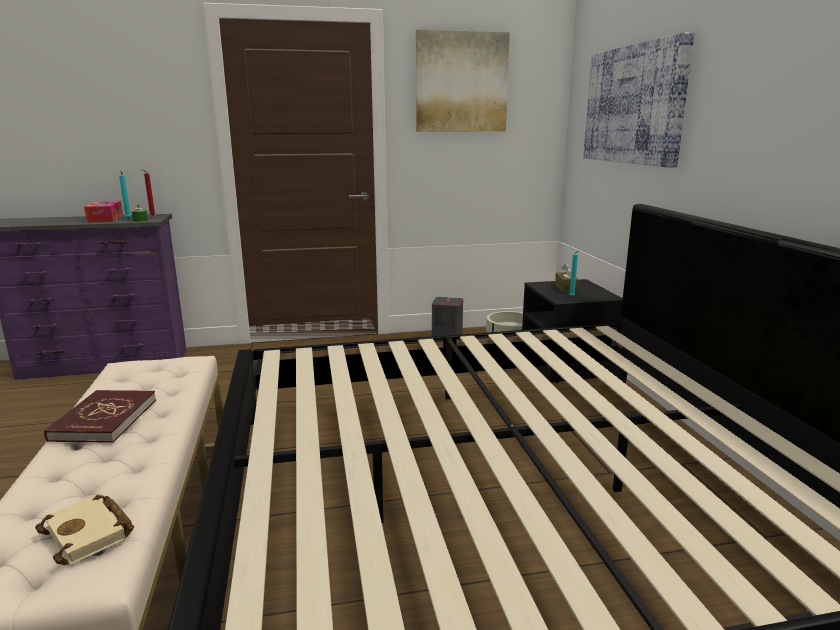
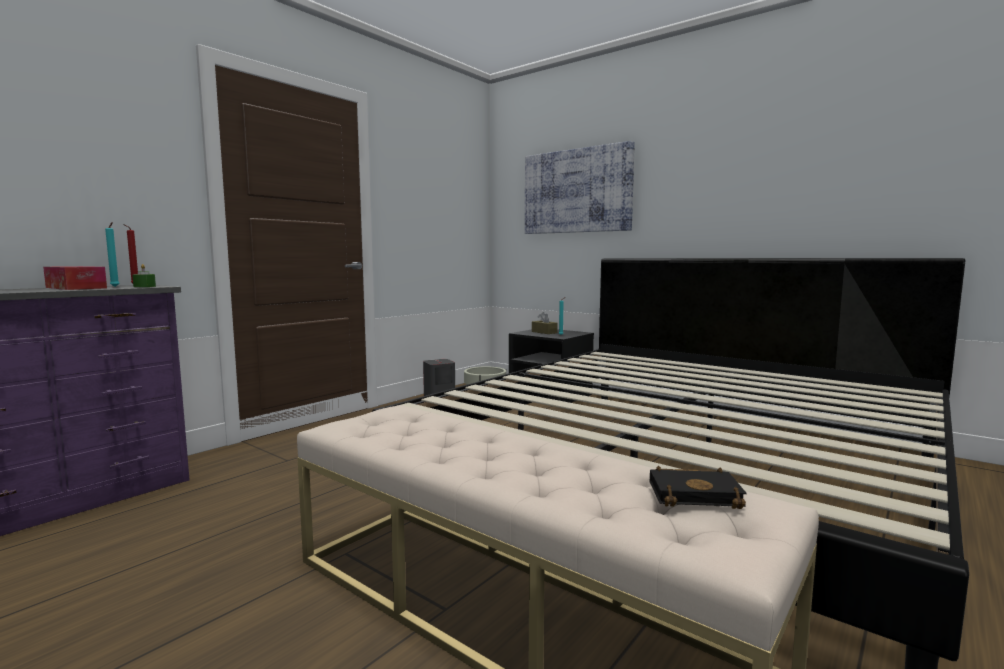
camera: 40 degrees left, 10 degrees down
beige book [35,495,134,565] -> black book [650,466,747,509]
red book [44,390,156,443] -> none
picture [416,30,510,132] -> none

